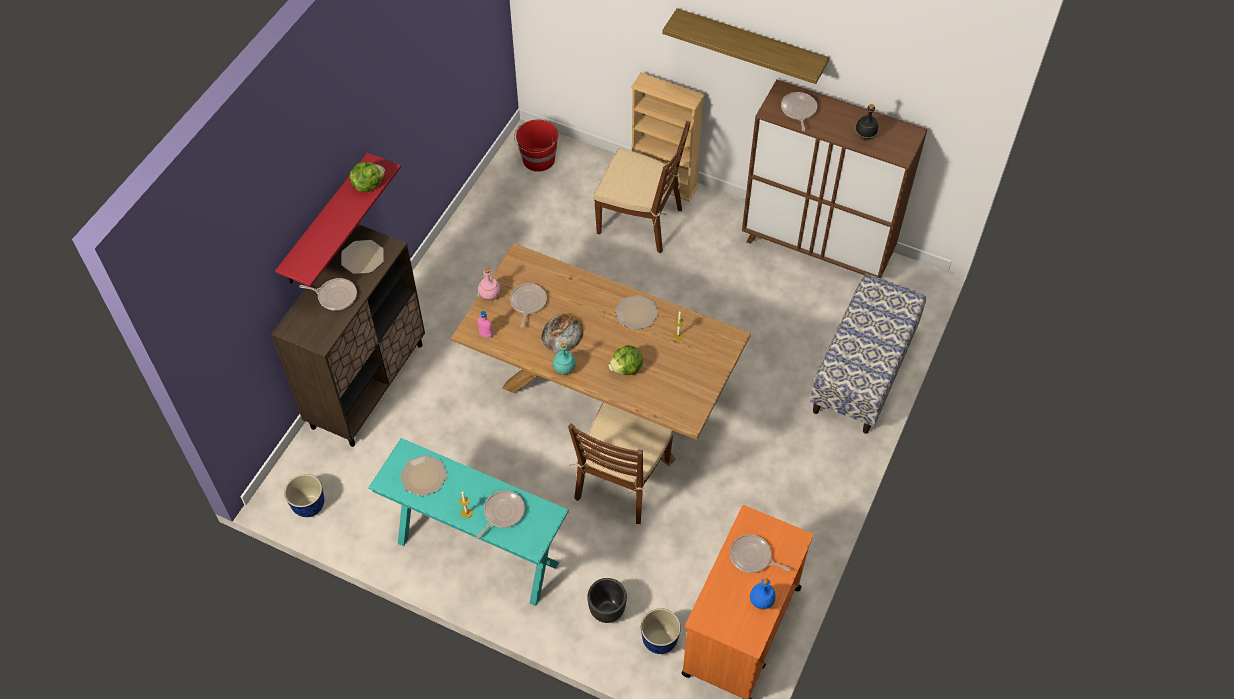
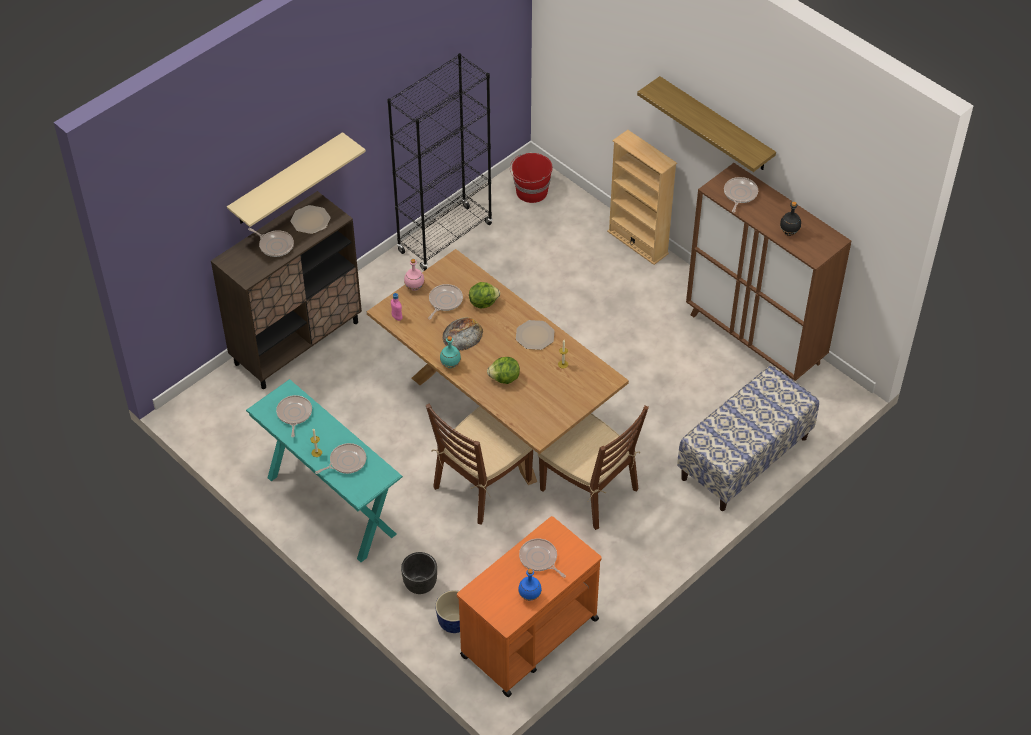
camera: 20 degrees right, 5 degrees down
red shelf [275,153,401,287] -> beige shelf [227,132,366,227]
planter [284,474,324,517] -> none
lettuce [350,162,385,192] -> lettuce moved to [469,282,500,308]
plate [400,455,447,496] -> frying pan [276,395,312,437]
brown chair [593,121,690,253] -> brown chair moved to [538,405,649,530]
none -> black bookcase [387,53,493,271]

